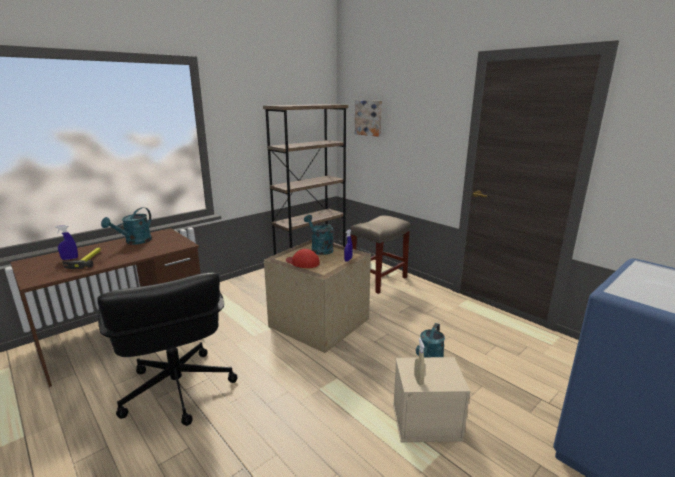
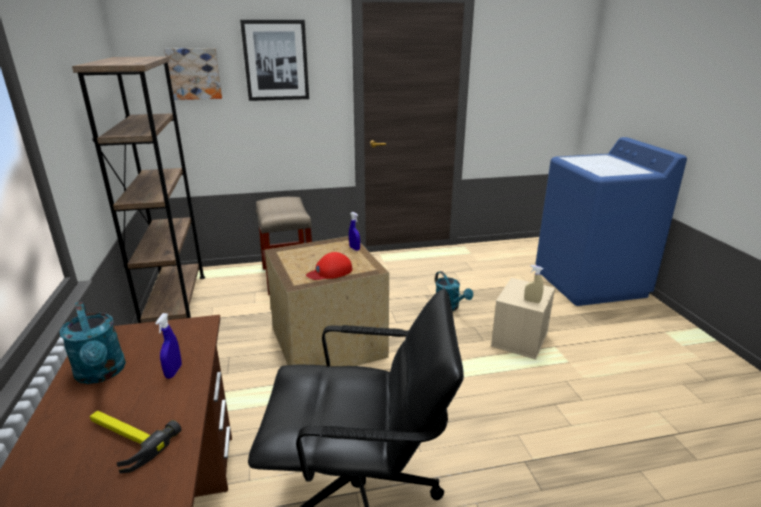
camera: 60 degrees left, 5 degrees up
blue spray bottle [55,225,78,260] -> blue spray bottle moved to [155,313,182,379]
turquoise watering can [304,215,333,255] -> none
none -> picture [240,20,309,101]

